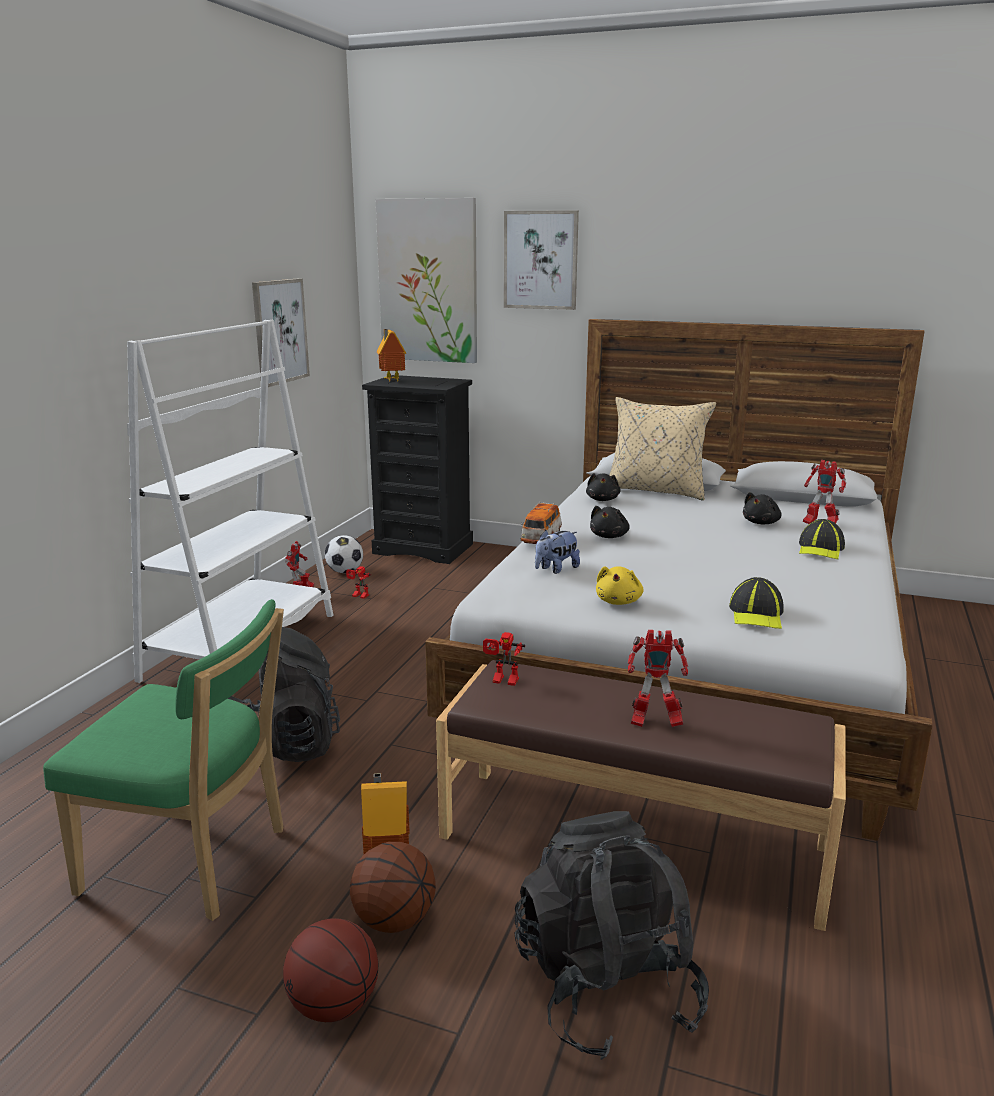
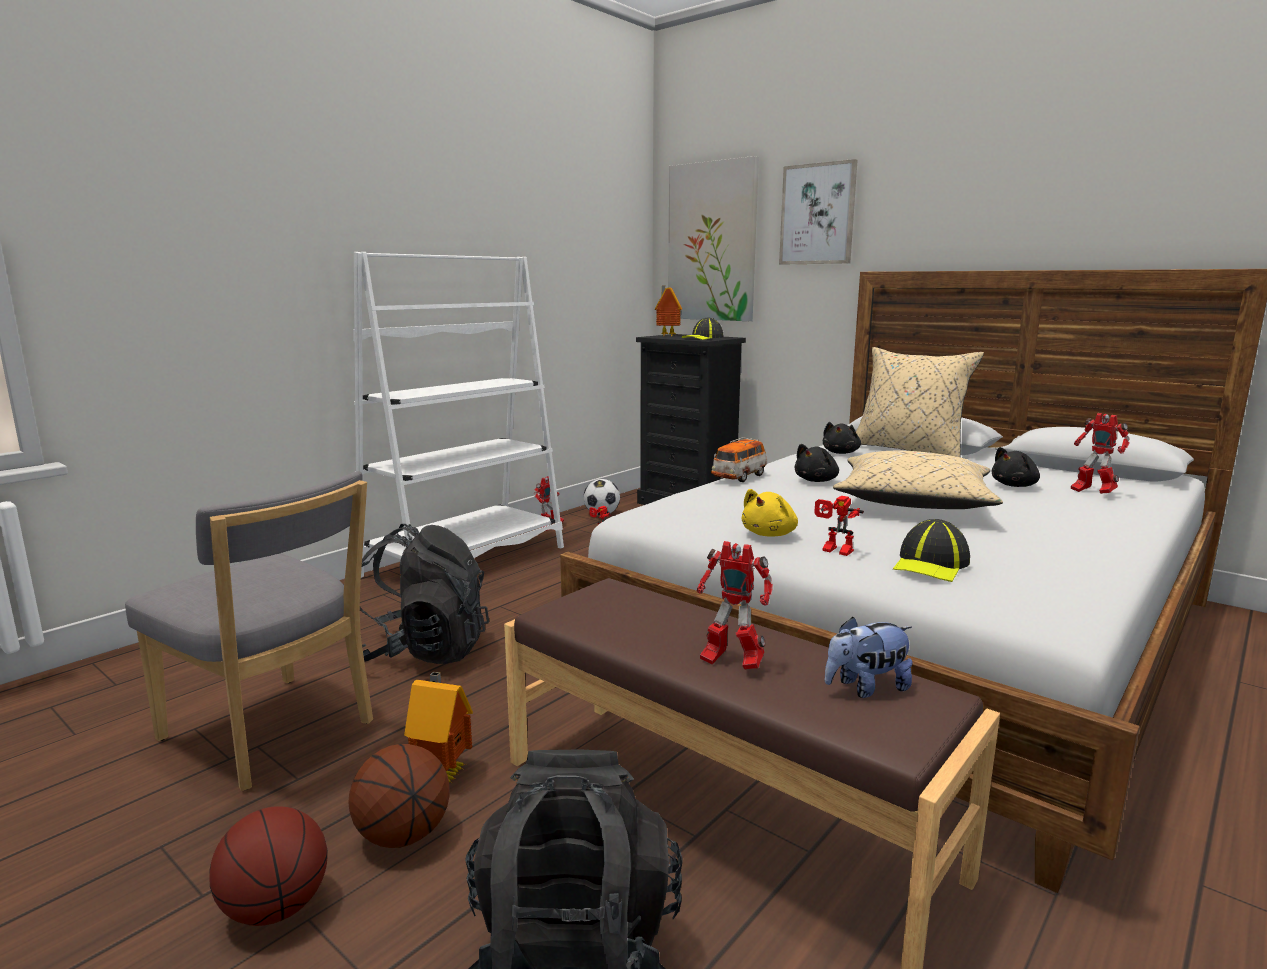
camera: 20 degrees right, 5 degrees down
green chair [43,599,284,921] -> grey chair [125,471,373,791]
picture [252,278,310,387] -> none
toy robot [483,632,525,686] -> toy robot moved to [814,496,864,556]
plush toy [535,530,580,574] -> plush toy moved to [825,616,913,698]
cap [799,519,845,559] -> cap moved to [682,318,723,340]
none -> beige pillow [833,451,1003,509]

